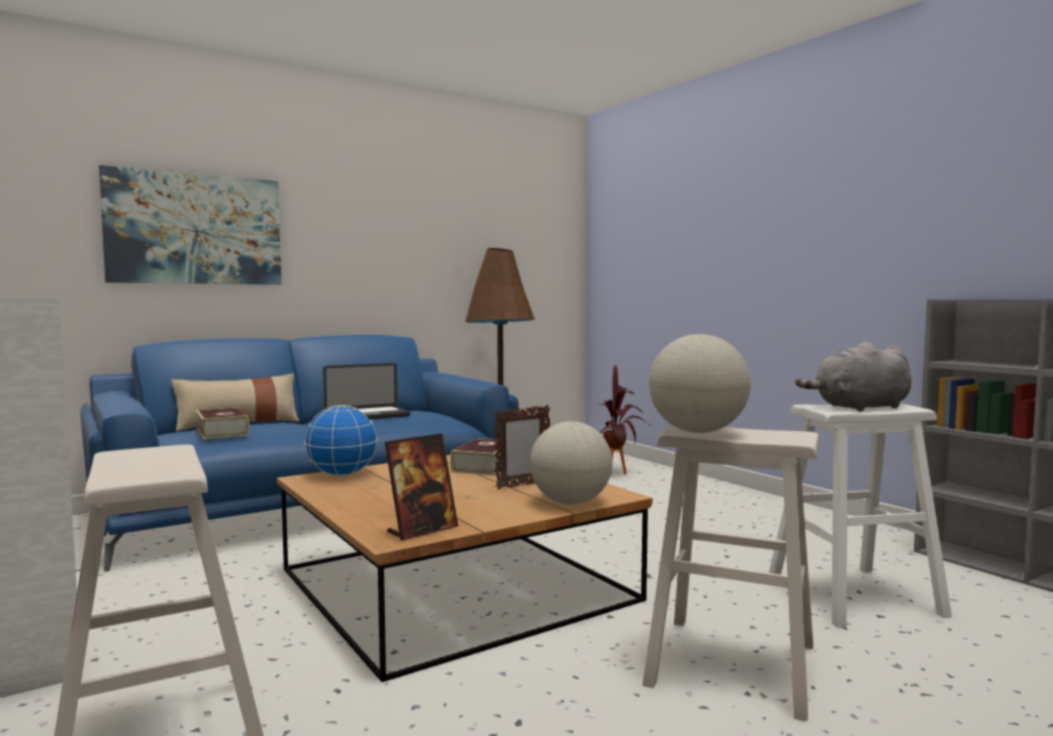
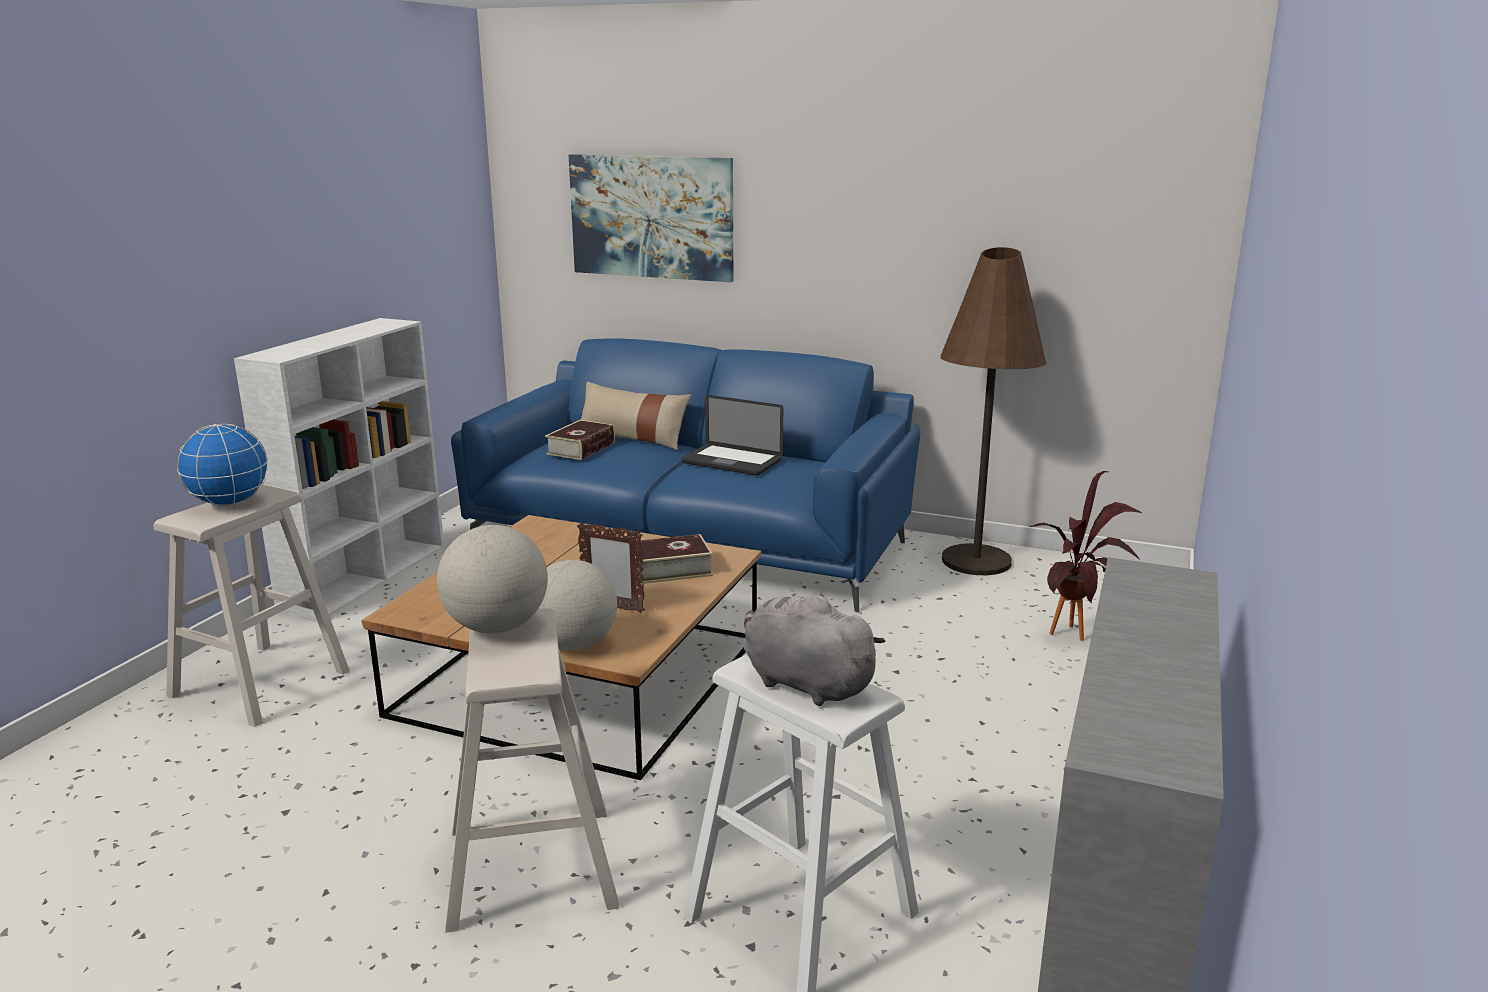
camera: 55 degrees right, 15 degrees up
globe [304,405,378,476] -> globe moved to [177,423,268,506]
picture frame [385,433,458,541] -> none

